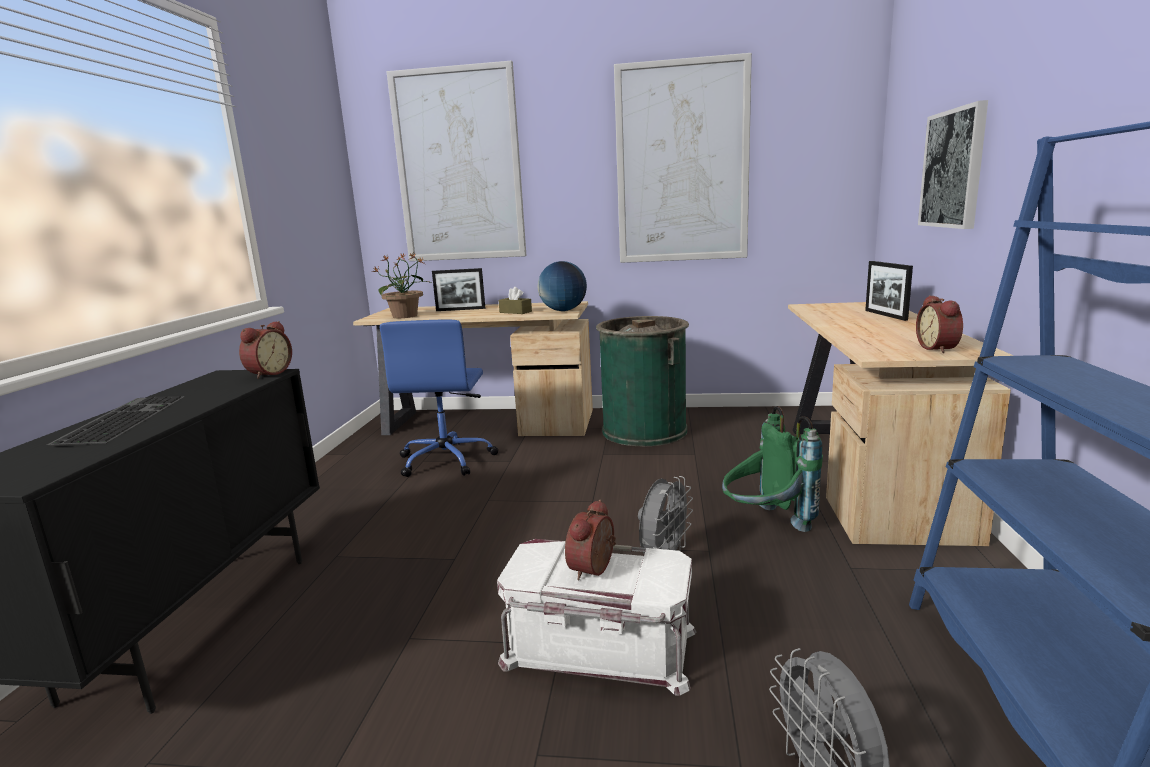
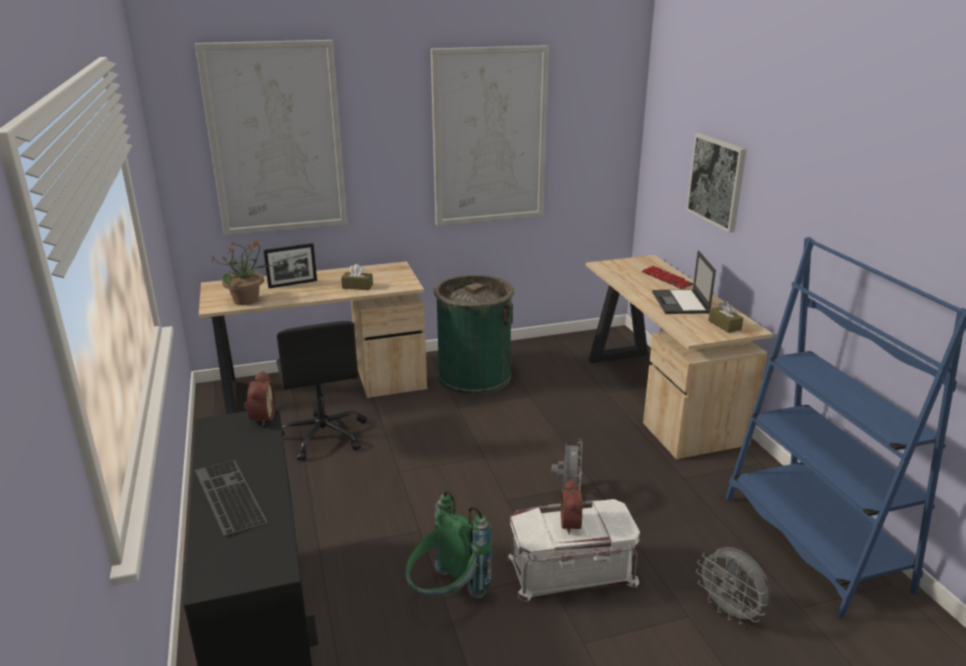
camera: 25 degrees left, 10 degrees up
blue office chair [380,319,498,477] -> black office chair [276,321,367,461]
globe [538,261,587,311] -> none
green backpack [722,406,823,532] -> green backpack moved to [405,490,492,598]
picture frame [865,261,913,321] -> keyboard [642,266,693,289]
alarm clock [916,295,963,353] -> brown tissue box [708,301,743,333]
none -> laptop [652,250,716,314]

